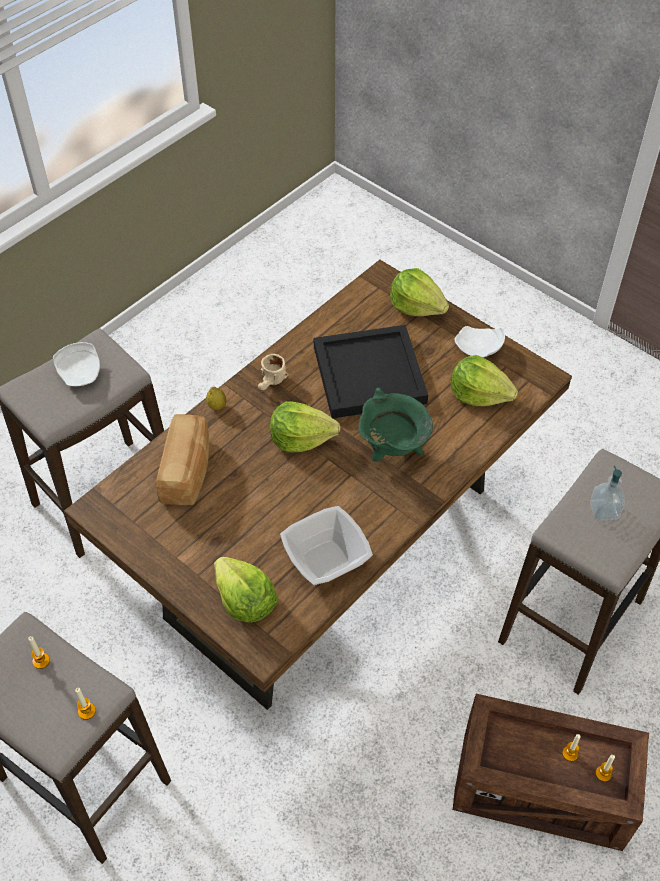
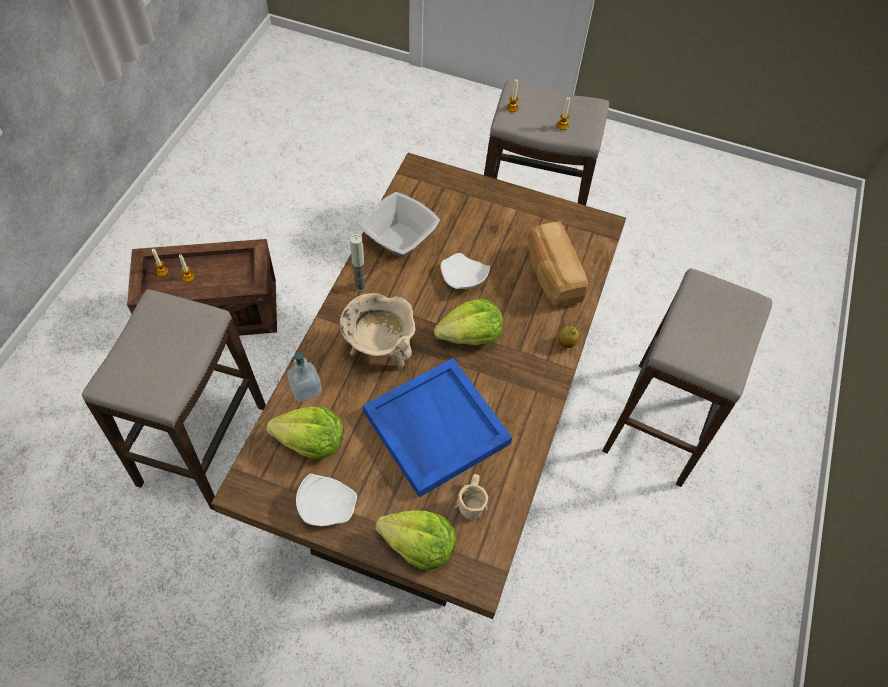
camera: 155 degrees right, 5 degrees up
white plate [53,342,100,386] -> white plate moved to [441,253,490,289]
lettuce [214,557,277,623] -> none
beige mug [258,354,289,390] -> beige mug moved to [455,474,488,520]
black tray [314,325,428,418] -> blue tray [363,358,512,497]
green cooking pot [358,388,433,462] -> beige cooking pot [340,293,415,369]
soap dispenser [590,466,625,521] -> soap dispenser moved to [287,352,322,402]
none -> candle [350,234,366,292]

